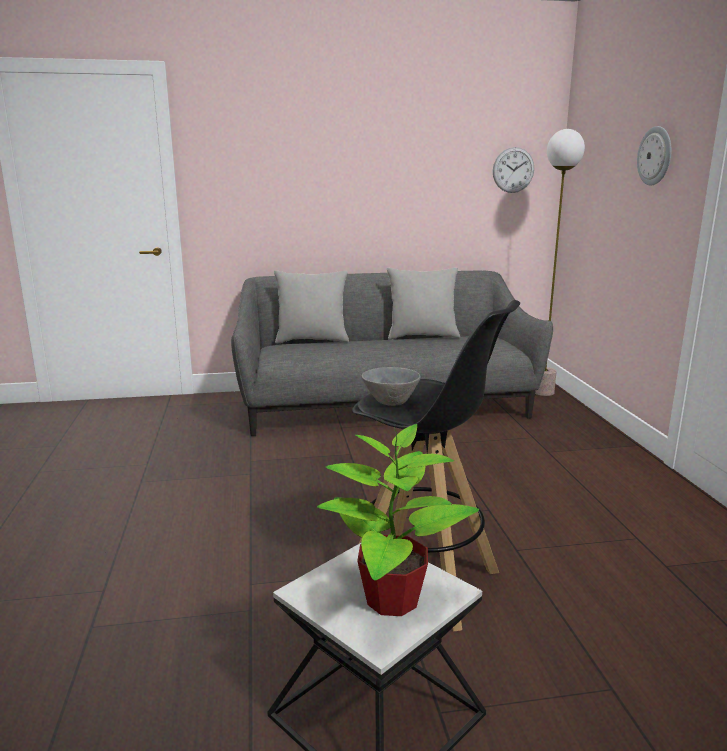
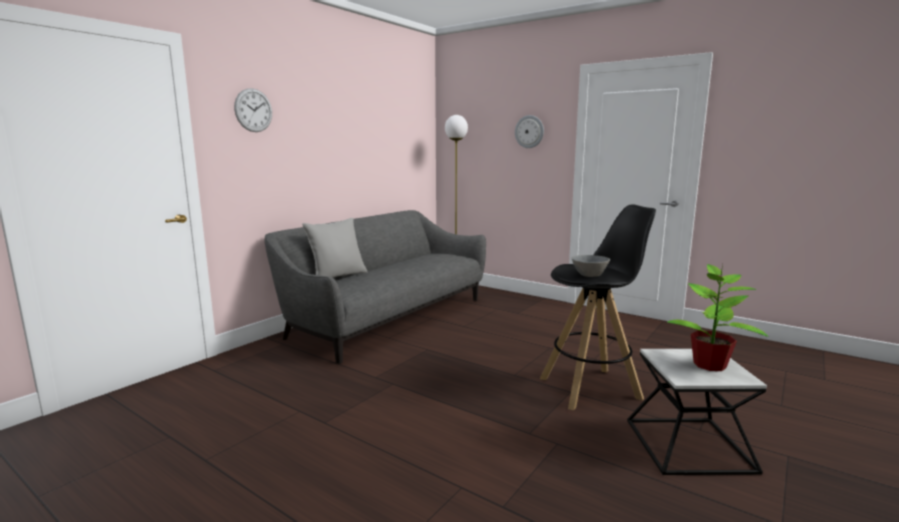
camera: 45 degrees left, 5 degrees down
grey pillow [387,268,460,339] -> none
wall clock [493,147,534,193] -> wall clock moved to [234,88,272,132]

